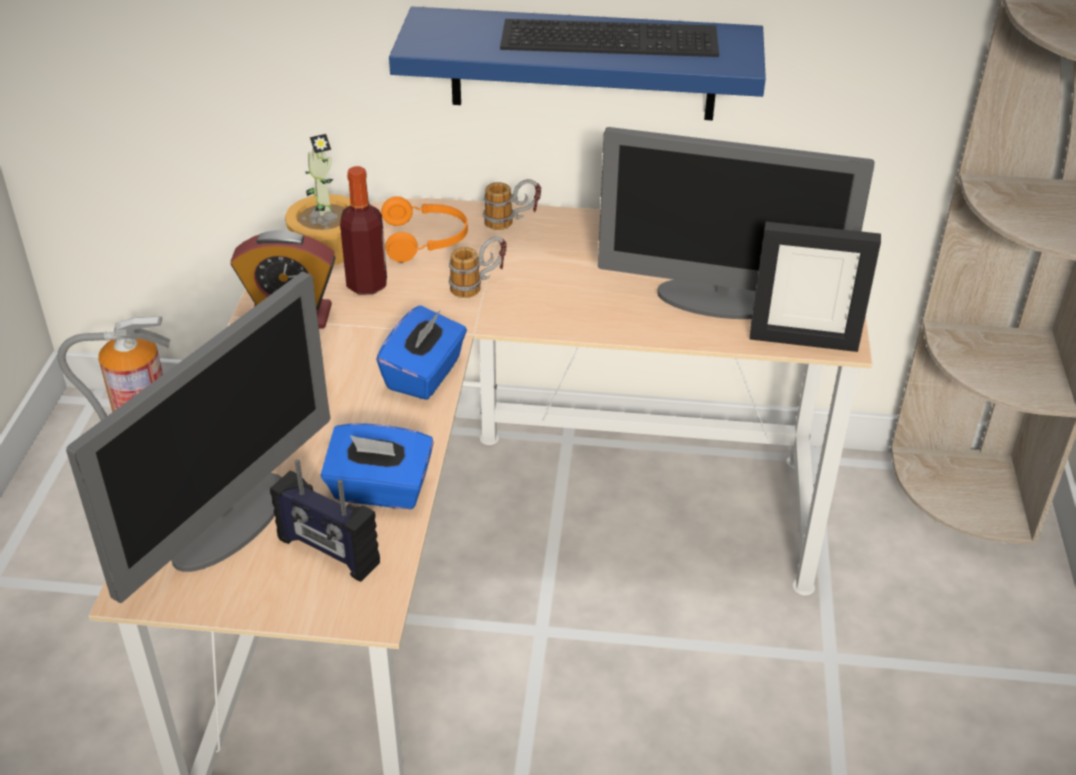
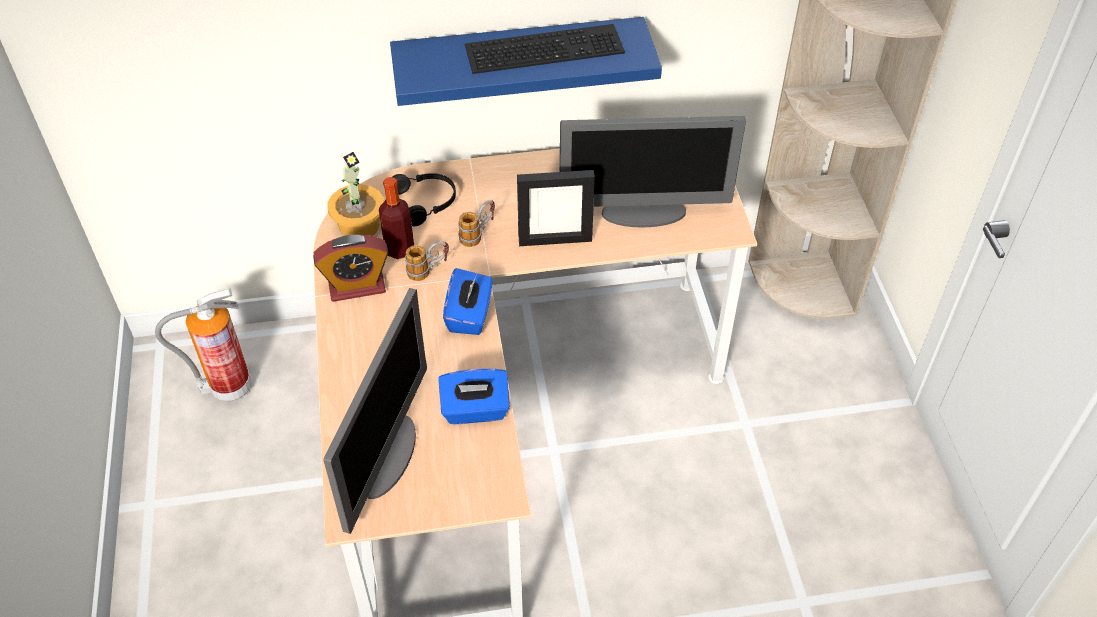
camera: 15 degrees left, 10 degrees up
radio [270,459,380,582] -> none
orange headphones [381,196,468,262] -> black headphones [393,173,456,226]
mug [483,179,541,230] -> mug moved to [405,241,449,281]
picture frame [749,222,881,352] -> picture frame moved to [517,170,595,246]

